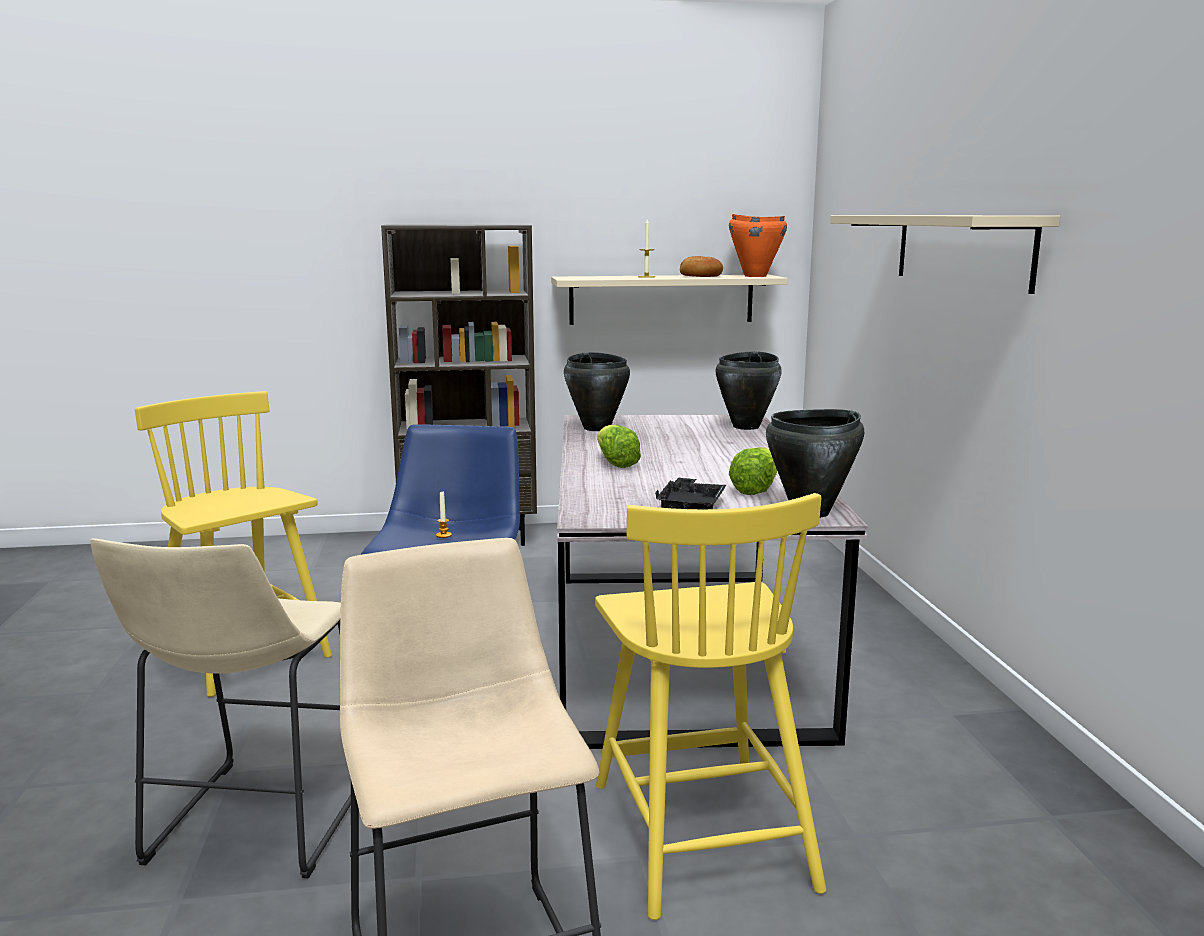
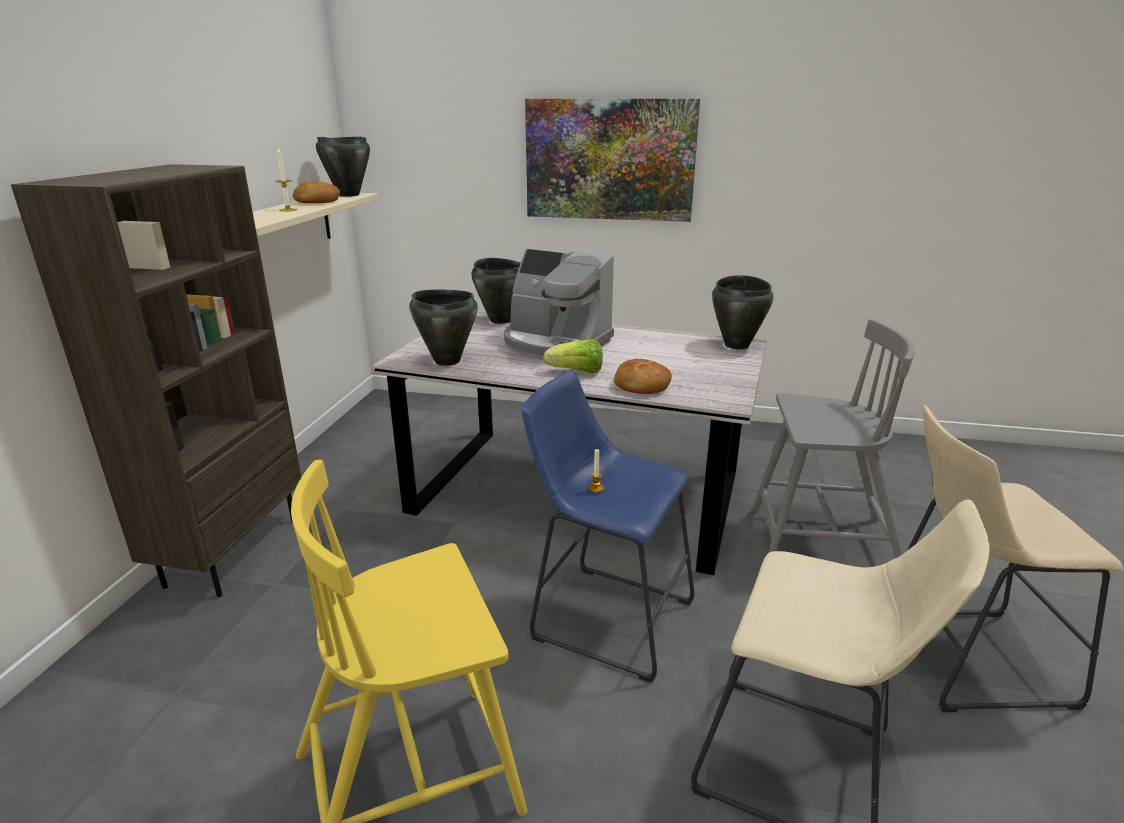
camera: 70 degrees left, 10 degrees up
yellow chair [595,493,826,920] -> grey chair [752,319,915,559]
black tray [655,477,726,509] -> none
orange cooking pot [729,214,787,277] -> black cooking pot [316,136,370,197]
lettuce [729,447,777,495] -> none
beige shelf [830,215,1060,294] -> picture [525,99,700,222]
none -> coffee machine [504,247,614,360]
none -> bread [614,359,672,394]

